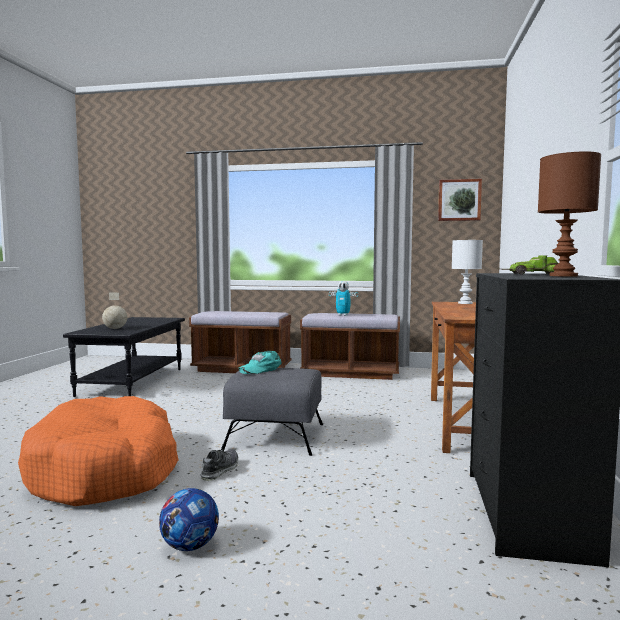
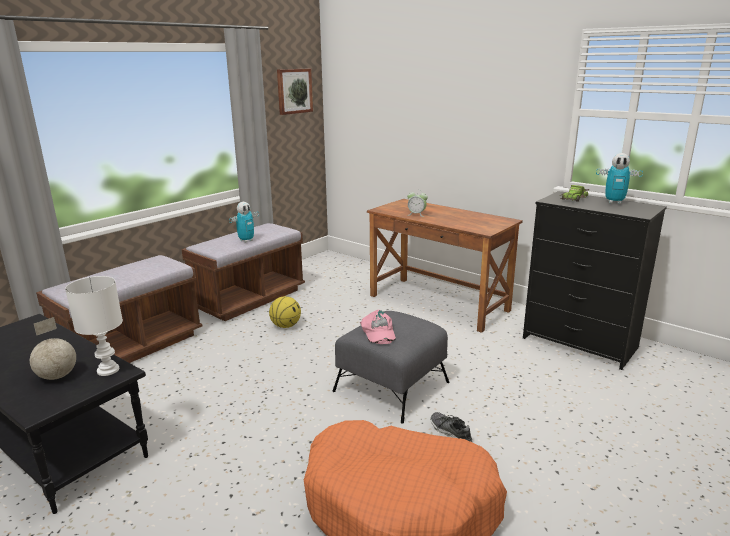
camera: 60 degrees left, 15 degrees up
football [159,488,219,551] -> none
turquoise cap [238,351,282,374] -> pink cap [360,310,396,344]
white table lamp [452,240,483,304] -> white table lamp moved to [65,276,123,376]
brown table lamp [538,151,601,277] -> toy robot [596,153,643,204]
none -> basketball [269,296,301,328]
none -> alarm clock [407,189,428,217]

